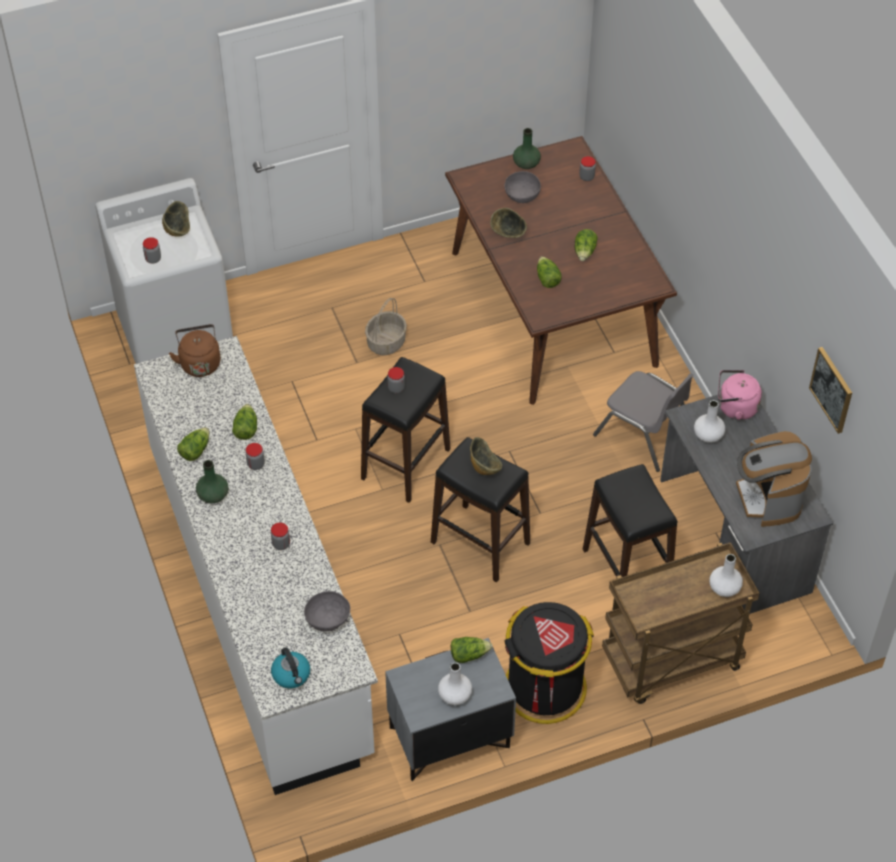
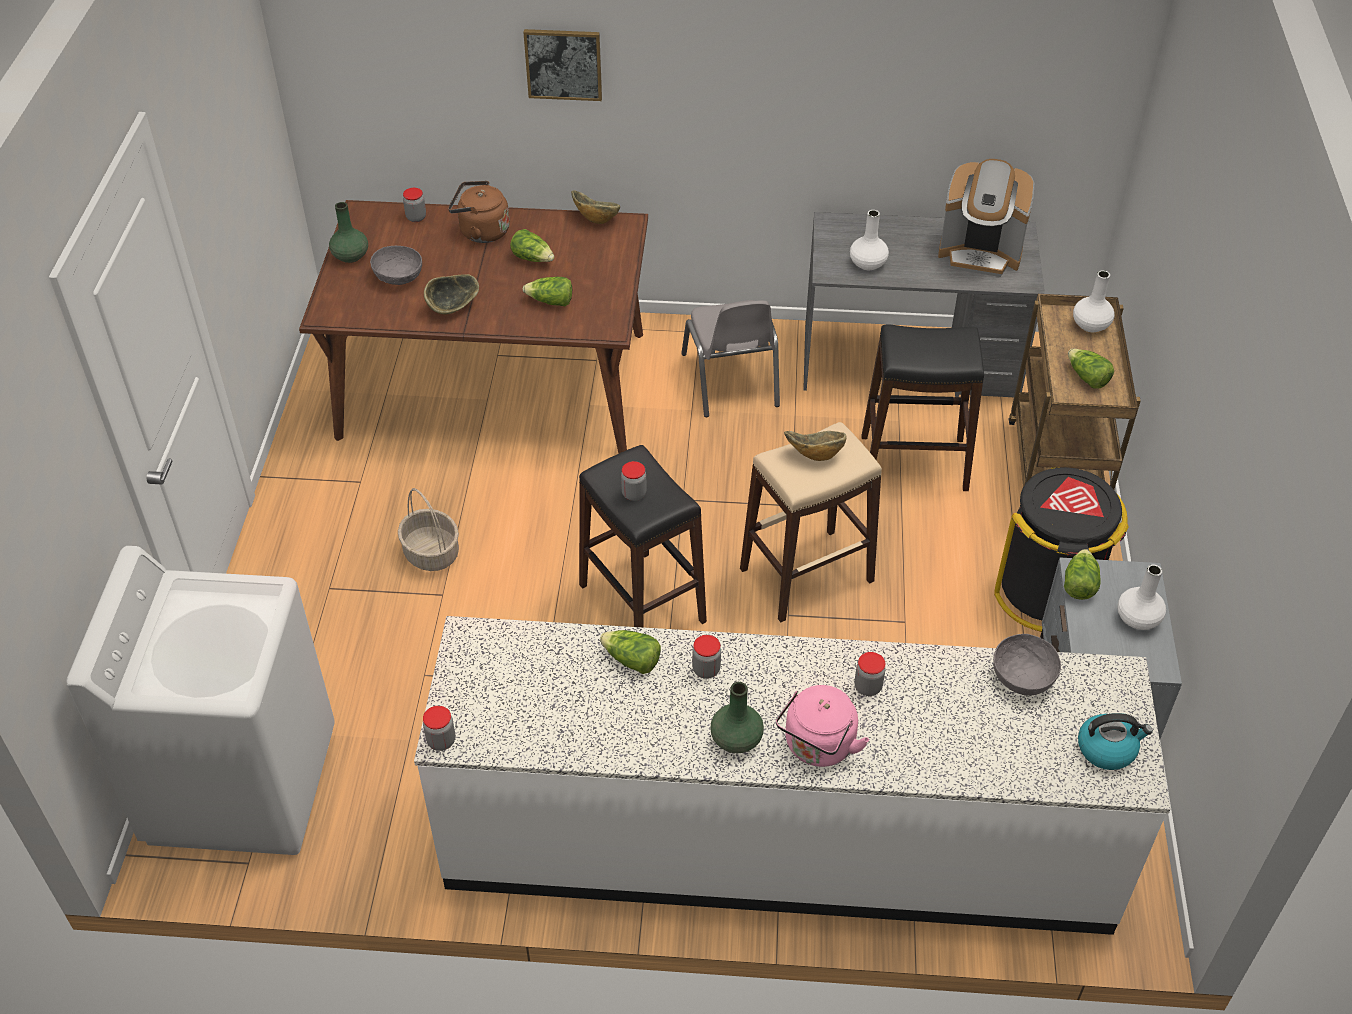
camera: 65 degrees left, 5 degrees down
jar [143,237,161,264] -> jar moved to [423,706,455,751]
bowl [162,201,190,237] -> bowl moved to [571,190,620,224]
brown kettle [169,324,220,377] -> brown kettle moved to [448,181,510,243]
lettuce [177,427,209,461] -> lettuce moved to [1068,349,1114,389]
black stool [431,437,530,583] -> beige stool [740,422,882,622]
grey chair [593,371,694,472] -> grey chair turned 105 degrees clockwise [681,300,780,417]
pink kettle [718,370,762,420] -> pink kettle moved to [776,685,869,767]
picture [809,347,852,434] -> picture moved to [523,29,602,101]

